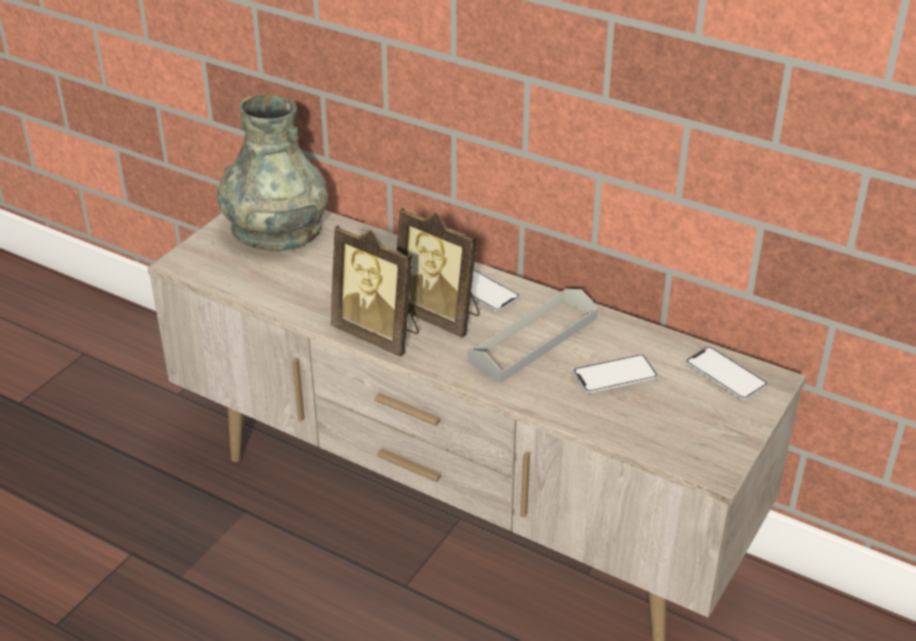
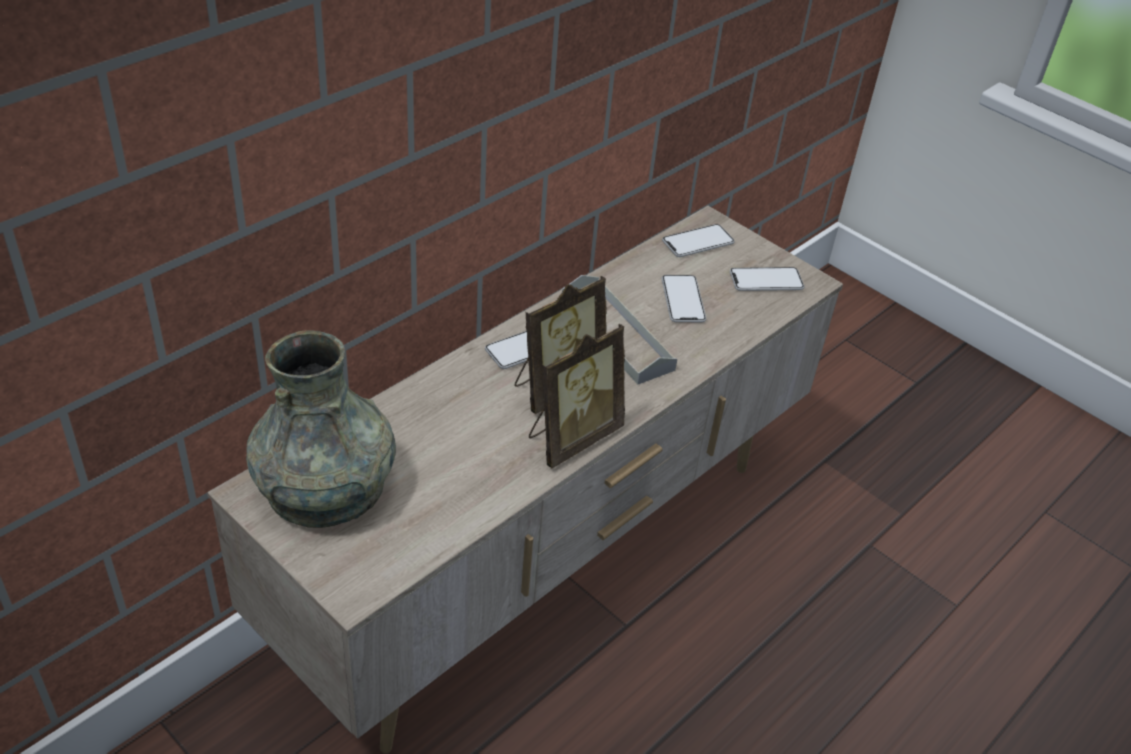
camera: 80 degrees left, 5 degrees up
none -> phone [730,267,804,291]

